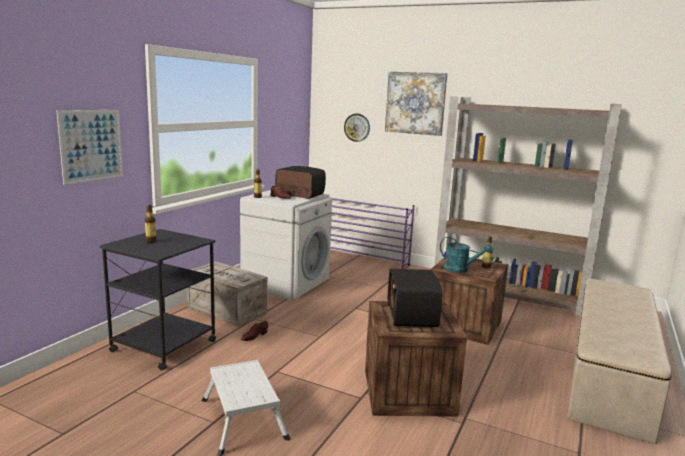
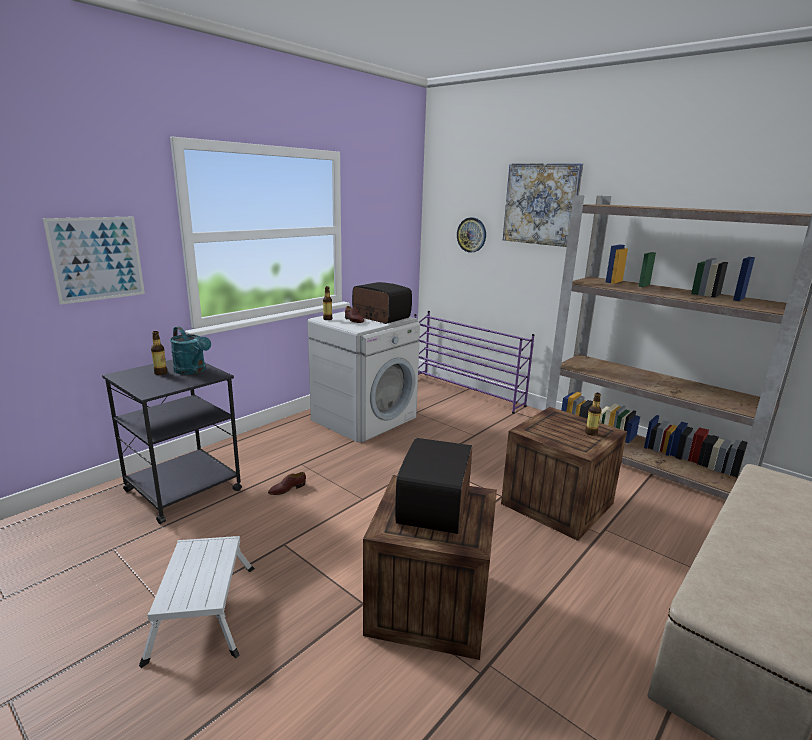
camera: 15 degrees right, 5 degrees up
crate [187,261,268,327] -> none
turquoise watering can [440,237,493,273] -> turquoise watering can moved to [170,327,211,375]

